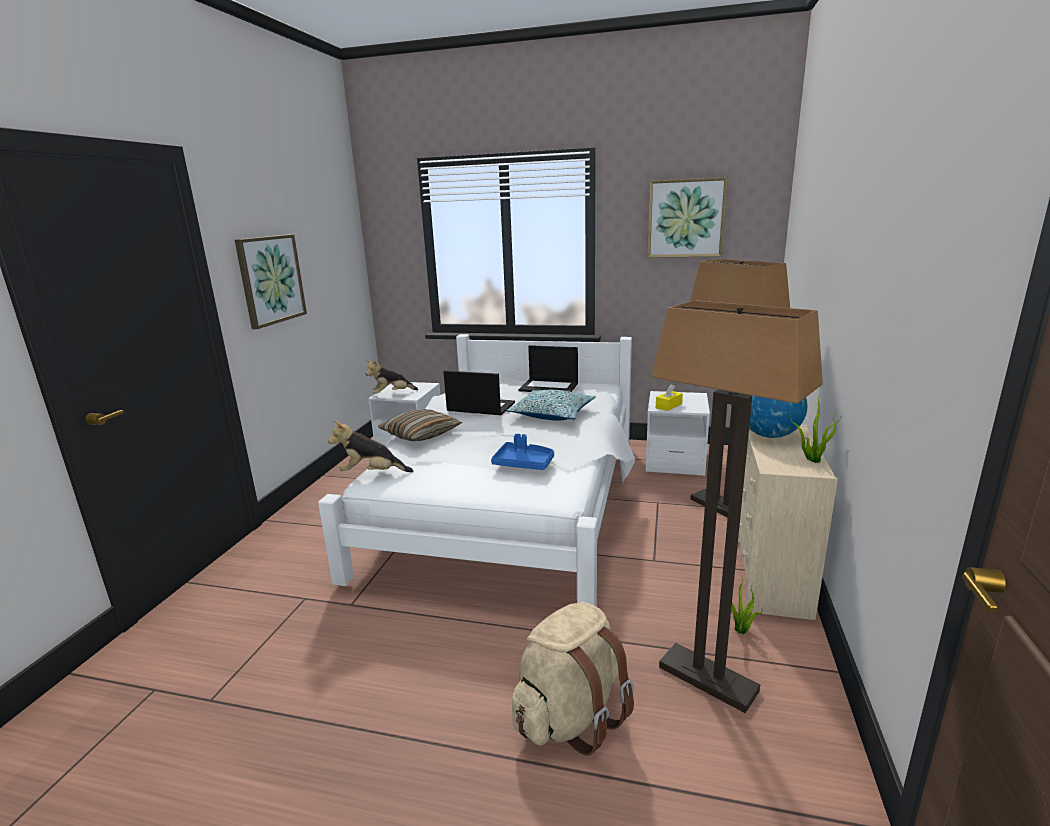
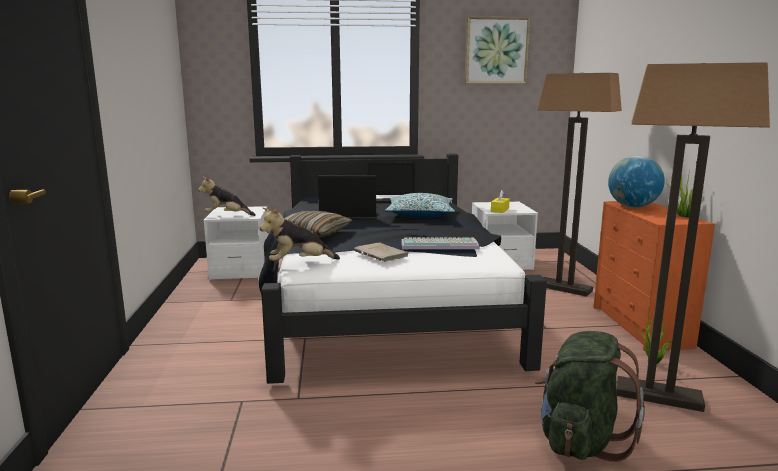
camera: 20 degrees left, 5 degrees down
picture [235,234,307,329] -> none
white bed [318,334,635,607] -> black bed [258,153,547,384]
plush toy [365,360,418,394] -> plush toy turned 45 degrees clockwise [198,177,256,216]
blue tray [491,434,554,470] -> keyboard [401,237,480,249]
beige backpack [512,602,634,756] -> green backpack [535,331,645,462]
beige dresser [738,425,838,620] -> orange dresser [593,201,715,351]
none -> beige book [354,242,409,262]

